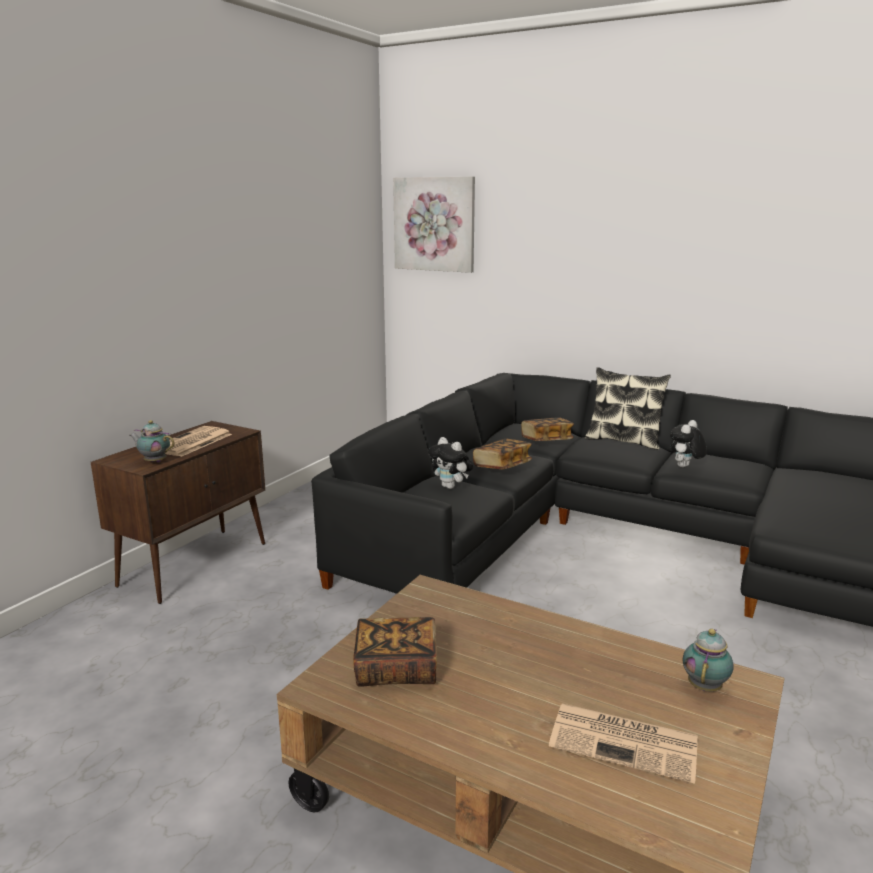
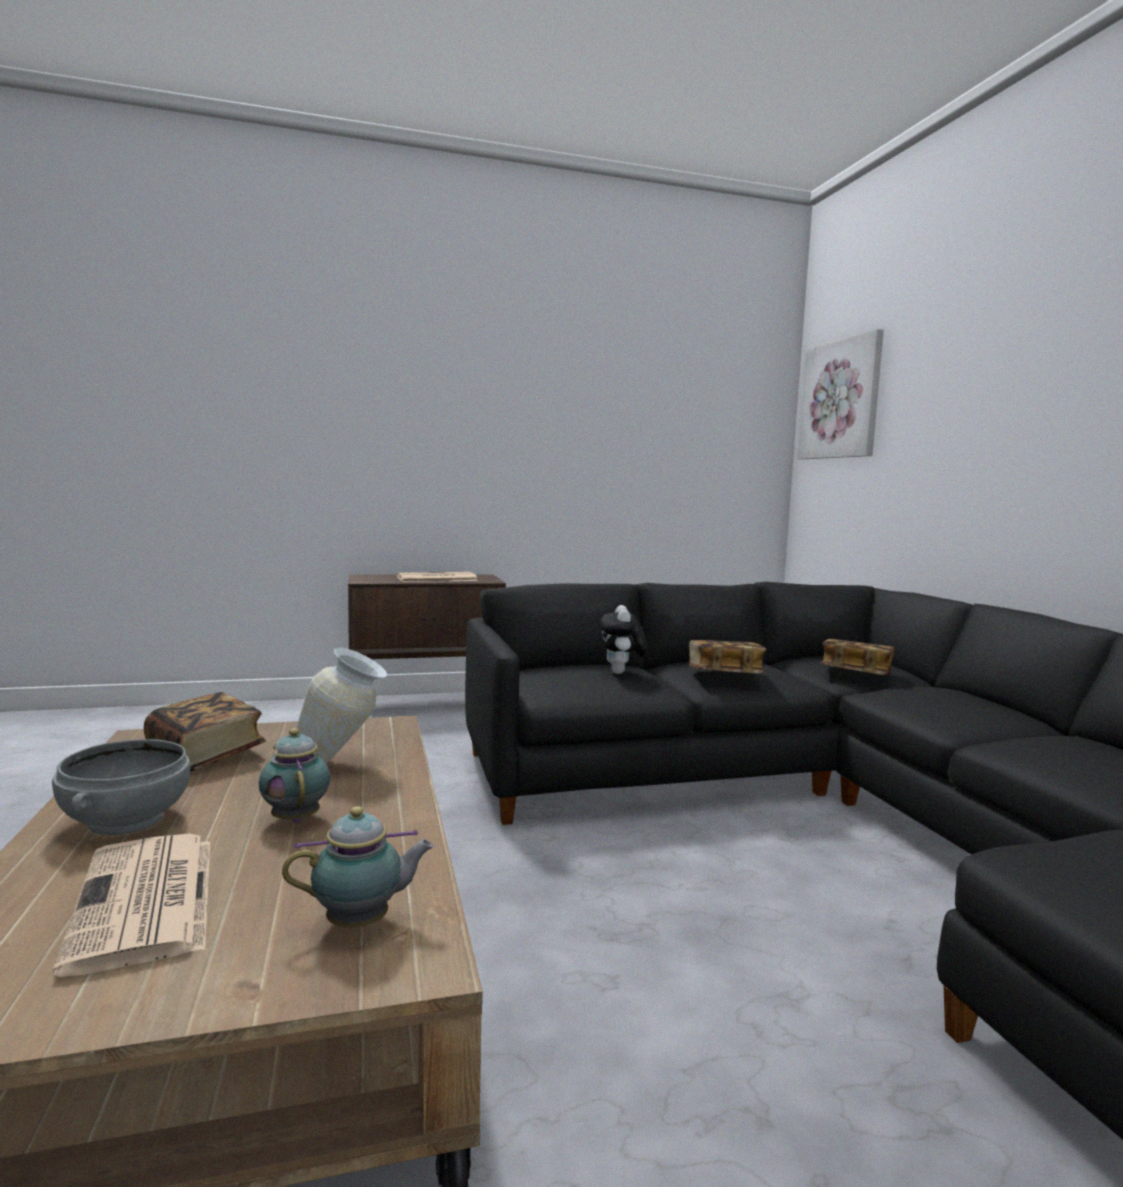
camera: 45 degrees right, 10 degrees down
teapot [130,420,175,463] -> teapot moved to [259,728,330,823]
pillow [585,367,671,450] -> none
plush toy [670,420,707,467] -> none
none -> grey bowl [52,739,190,836]
none -> vase [296,647,387,764]

